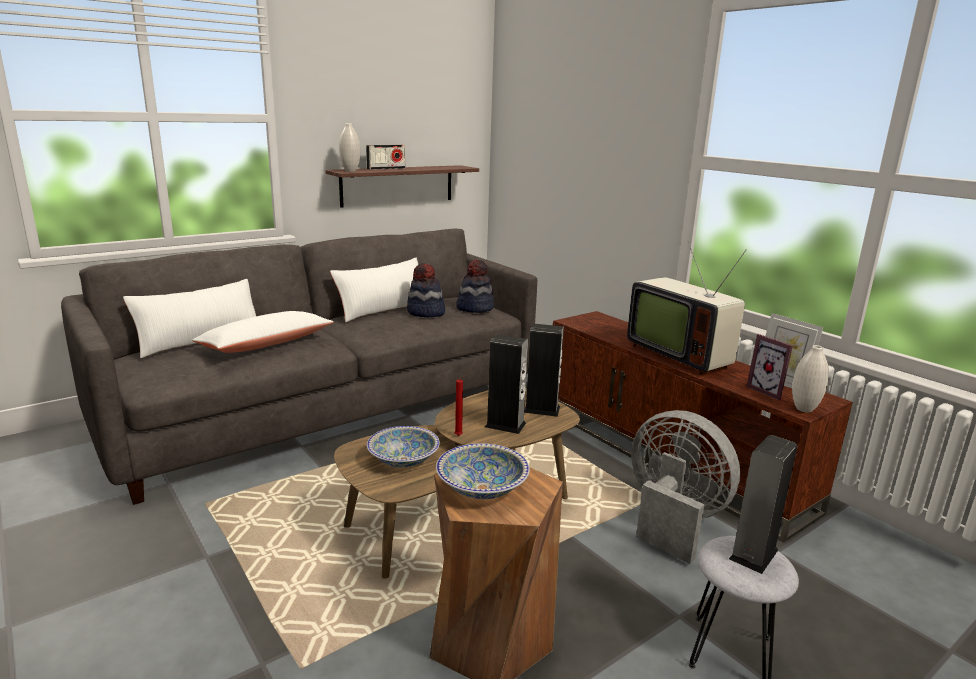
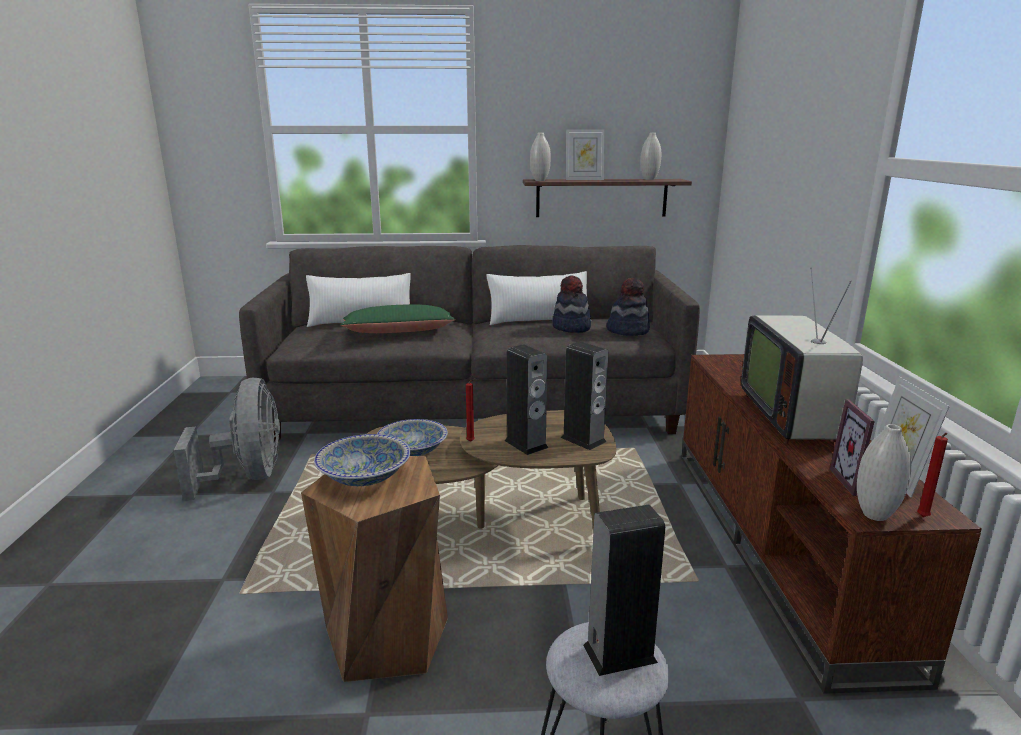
camera: 35 degrees right, 0 degrees up
white pillow [192,311,334,353] -> green pillow [340,304,456,333]
radio [366,145,405,170] -> picture frame [566,130,605,180]
grey fan [631,410,740,564] -> grey fan moved to [173,378,280,501]
none -> white vase [641,133,661,180]
none -> red candle [917,433,948,517]

